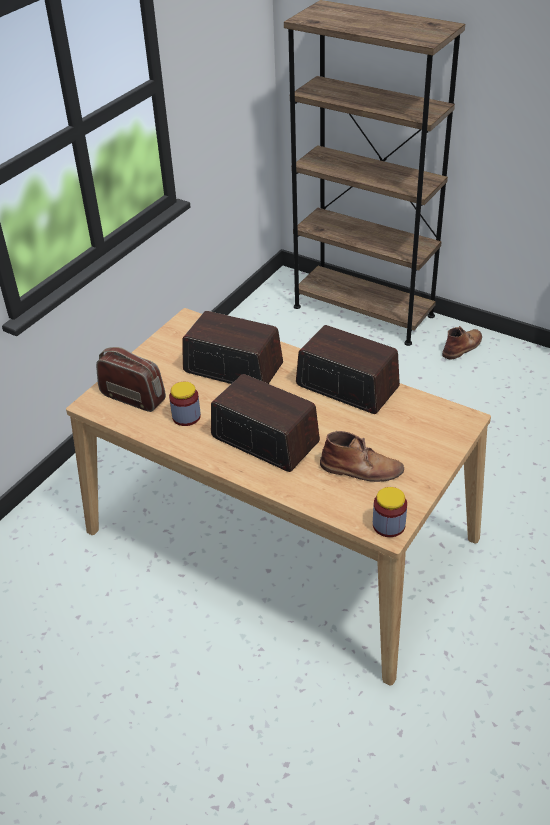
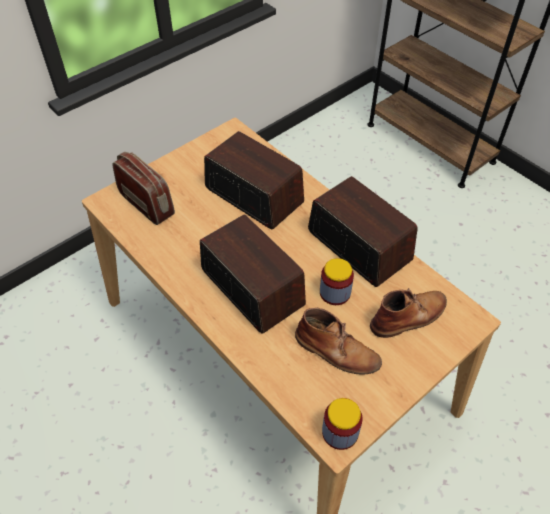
camera: 15 degrees right, 10 degrees up
jar [169,382,201,426] -> jar moved to [320,258,354,305]
brown boot [442,326,482,359] -> brown boot moved to [370,288,447,338]

